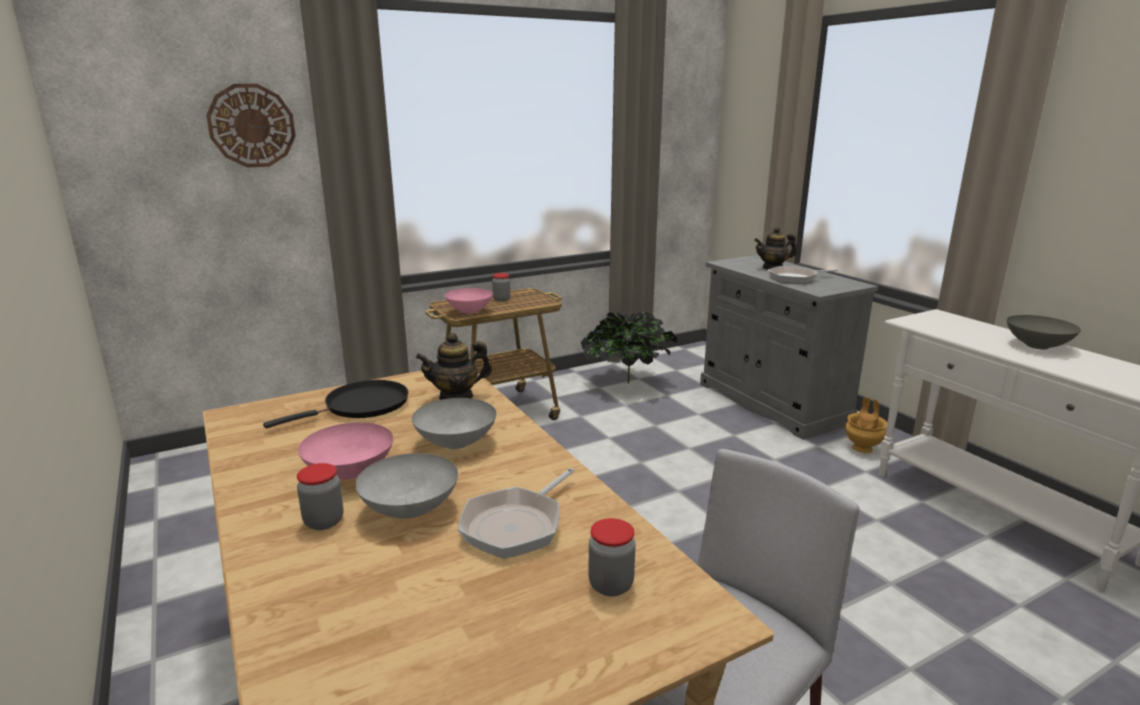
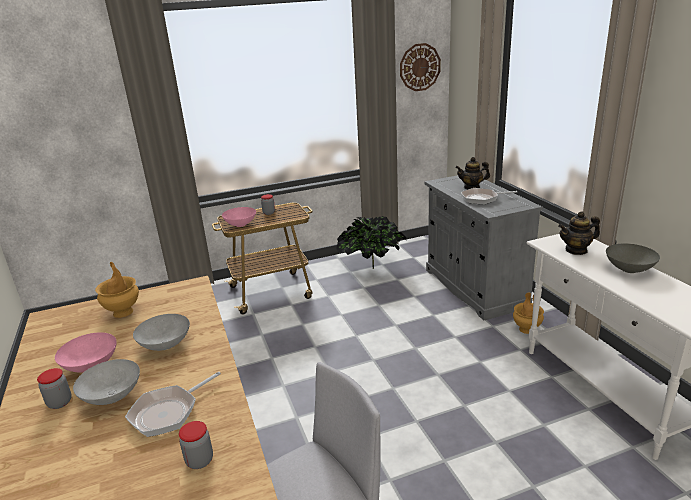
camera: 10 degrees right, 5 degrees up
wall clock [206,84,296,168] -> wall clock moved to [400,43,441,91]
black frying pan [263,380,408,428] -> brown vase [95,262,139,318]
teapot [416,333,492,400] -> teapot moved to [558,211,600,255]

